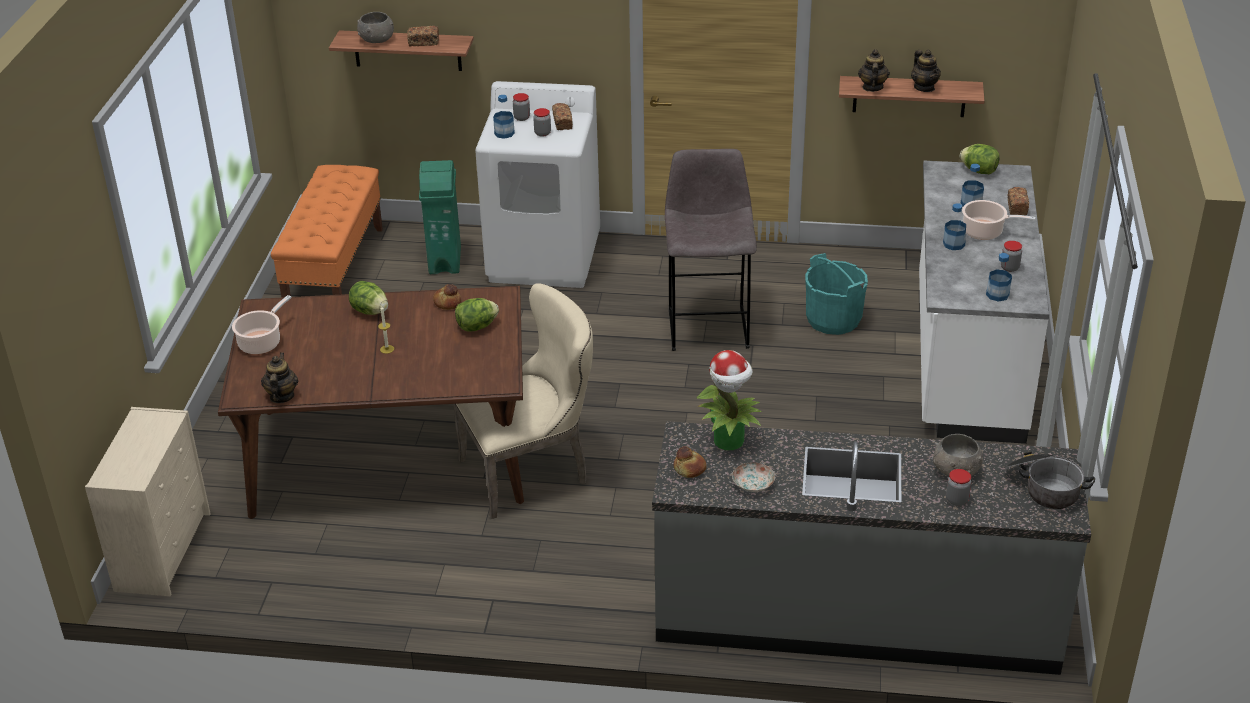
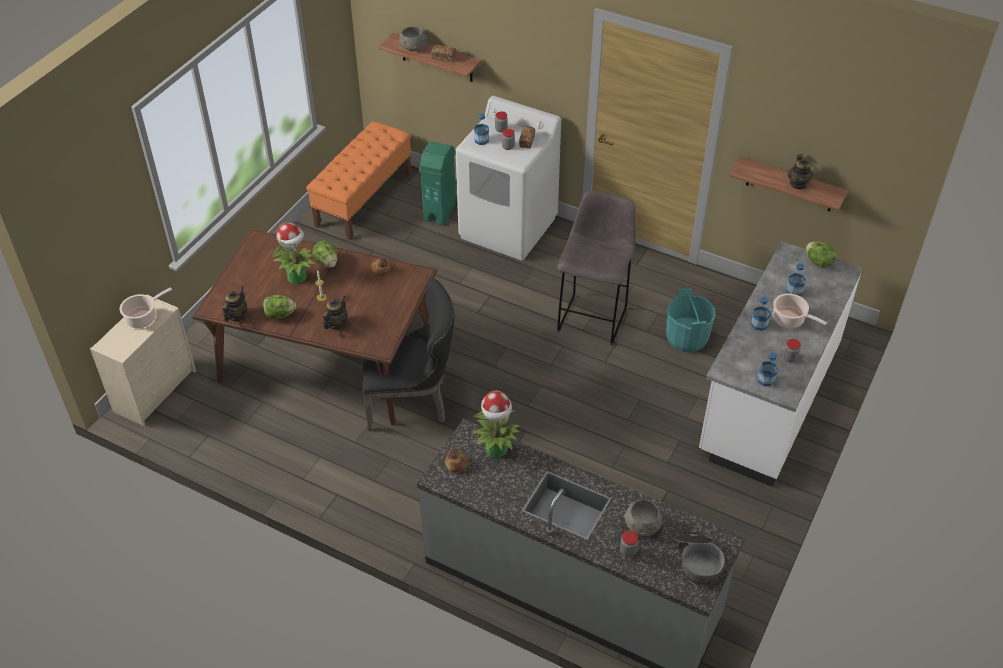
camera: 20 degrees right, 10 degrees up
cooking pot [232,295,291,354] -> cooking pot moved to [120,287,172,328]
beige chair [453,283,593,519] -> black chair [362,279,454,431]
lettuce [455,298,499,332] -> lettuce moved to [263,295,296,319]
plate [732,462,775,492] -> none
teapot [858,49,890,92] -> teapot moved to [323,295,347,330]
bread [1008,187,1029,215] -> none
none -> potted plant [272,223,316,284]

